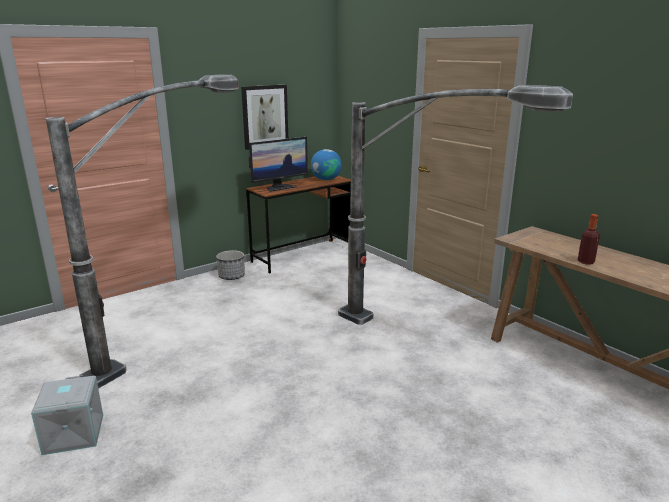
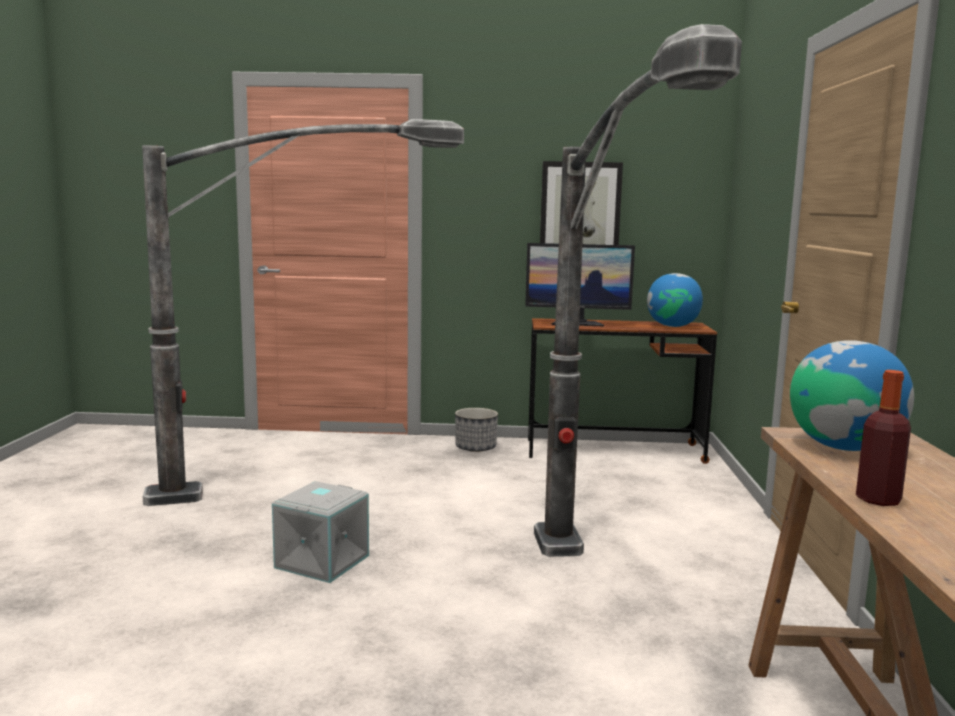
camera: 40 degrees right, 10 degrees down
grey storage box [31,376,103,455] -> grey storage box moved to [272,481,369,583]
none -> globe [790,340,914,451]

